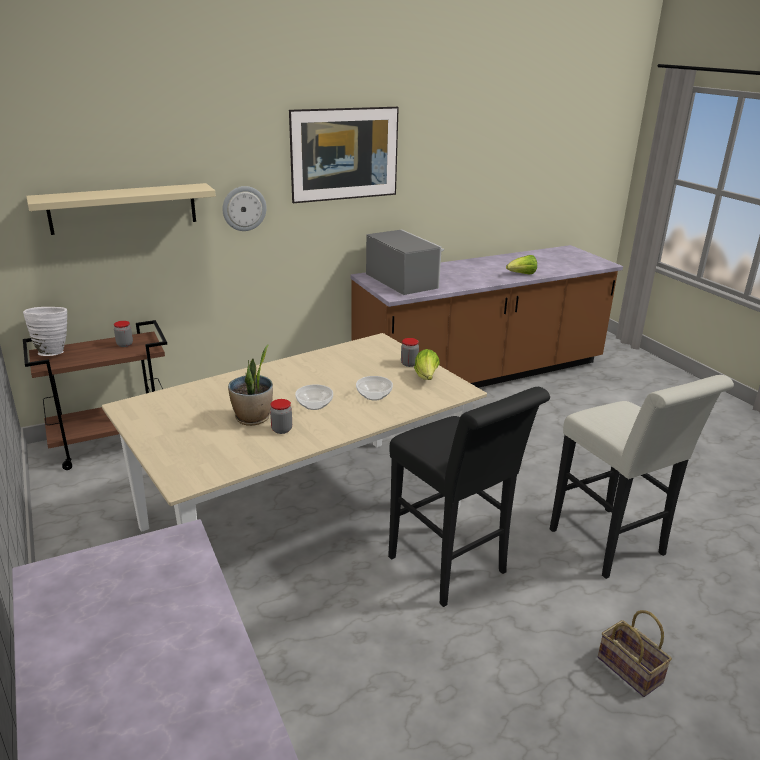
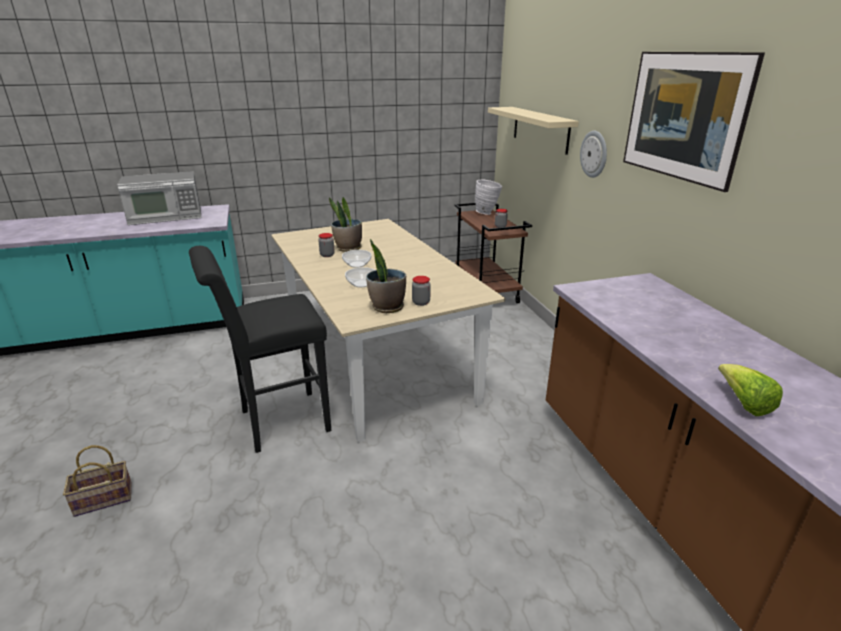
camera: 100 degrees right, 0 degrees up
microwave [366,230,444,295] -> microwave moved to [117,171,201,225]
lettuce [414,349,440,380] -> potted plant [366,239,406,313]
white stool [550,375,734,579] -> none

